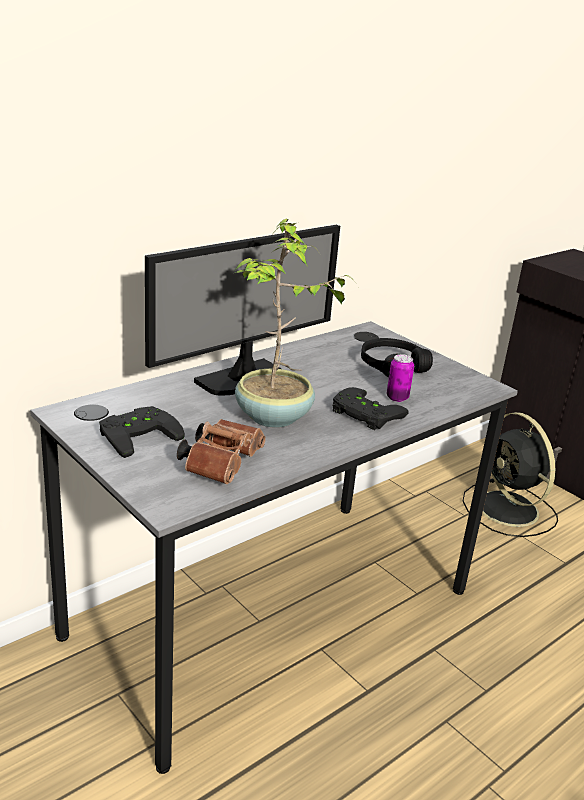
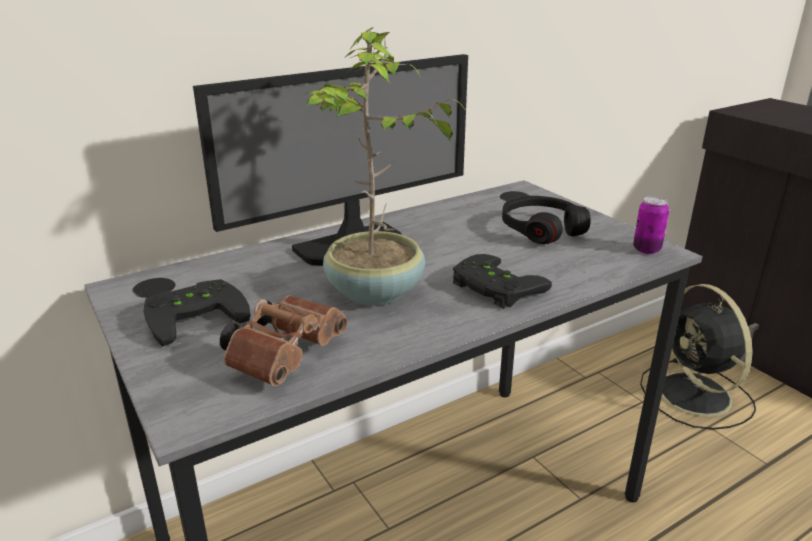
camera: 10 degrees right, 0 degrees up
can [387,354,414,402] -> can moved to [633,196,669,254]

